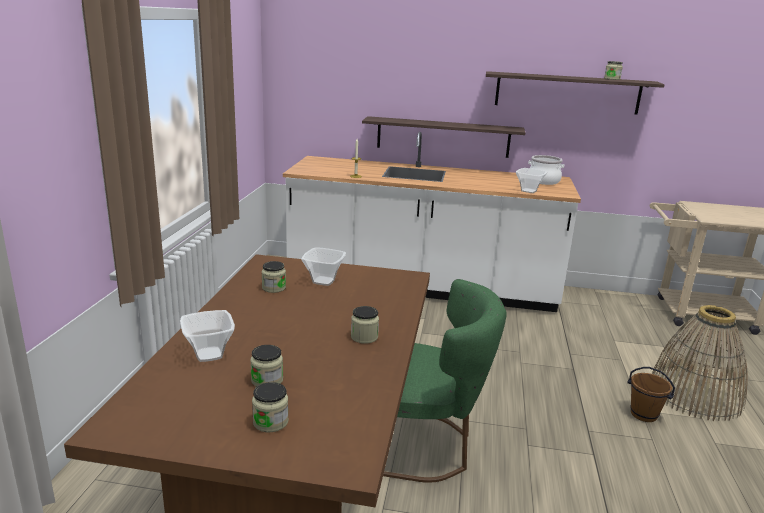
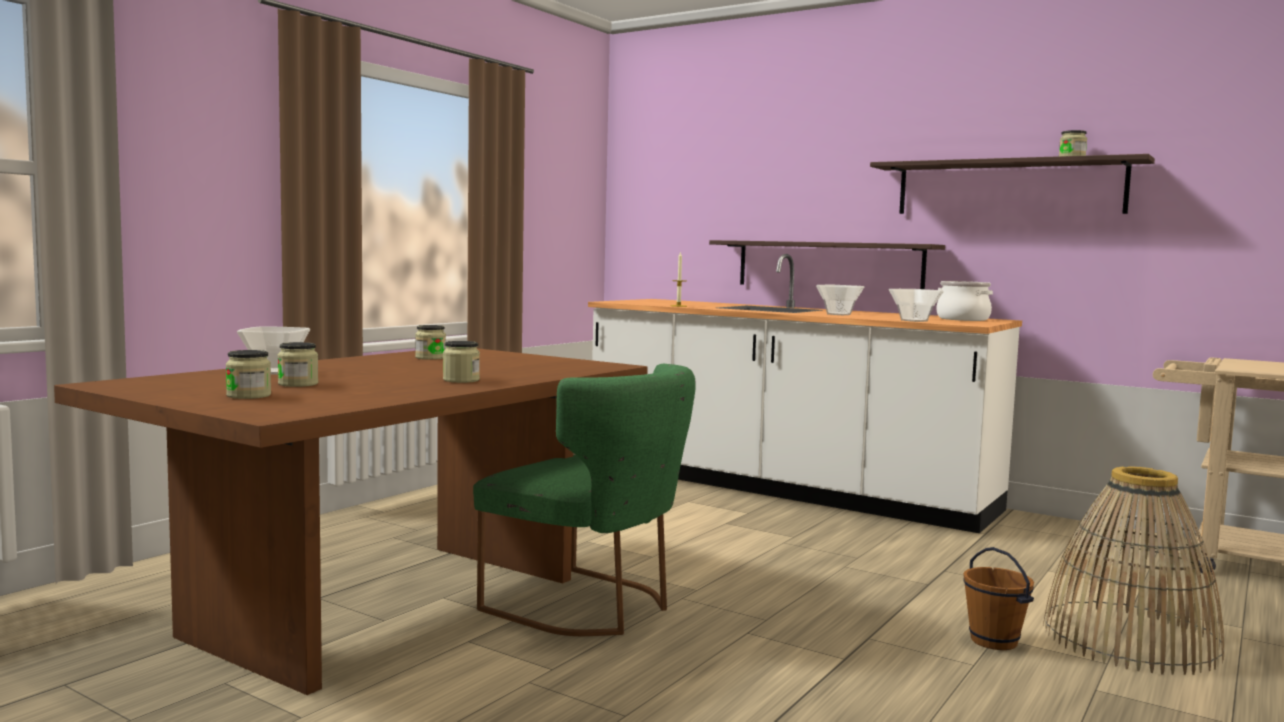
camera: 25 degrees right, 15 degrees down
bowl [301,247,346,286] -> bowl moved to [816,285,864,315]

